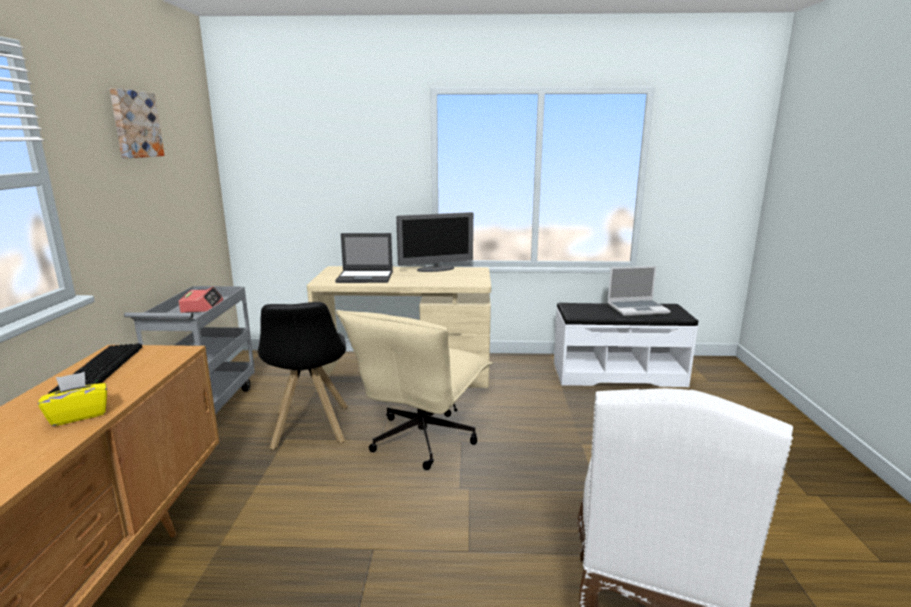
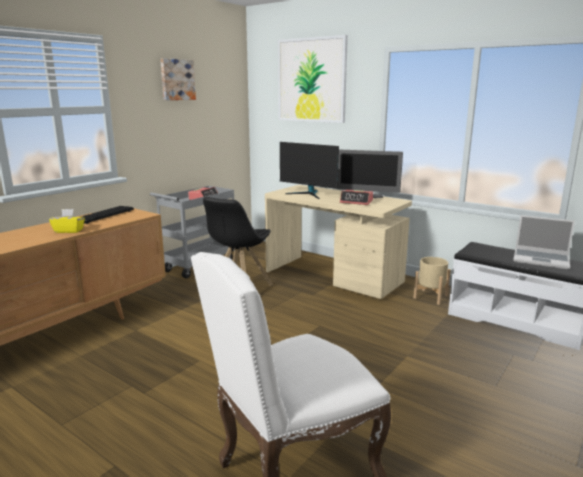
camera: 35 degrees right, 0 degrees up
laptop [335,233,393,283] -> monitor [280,142,339,199]
beige office chair [336,310,493,470] -> none
none -> picture [278,35,348,123]
none -> alarm clock [340,190,373,205]
none -> beige planter [414,257,451,305]

